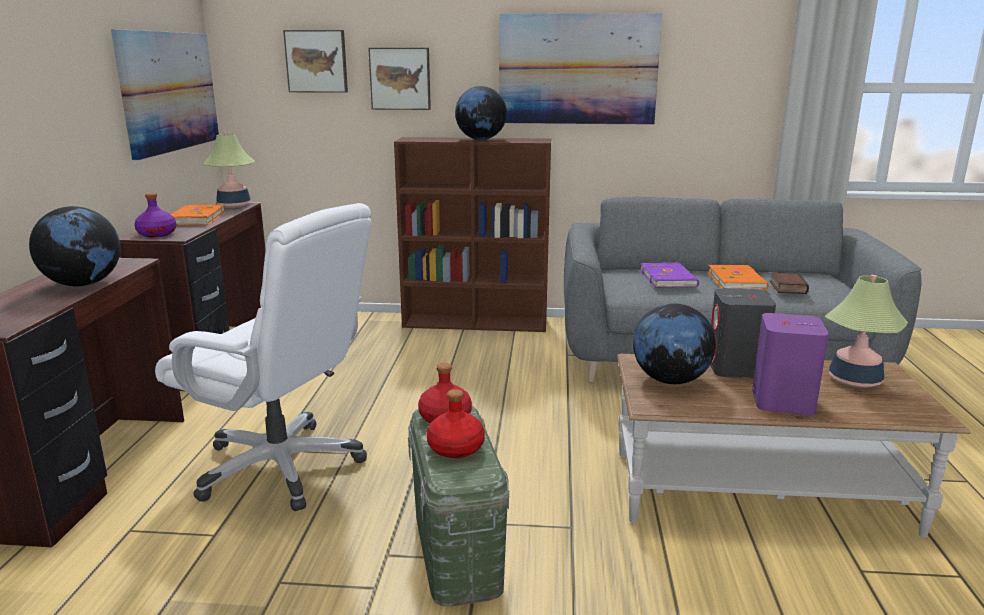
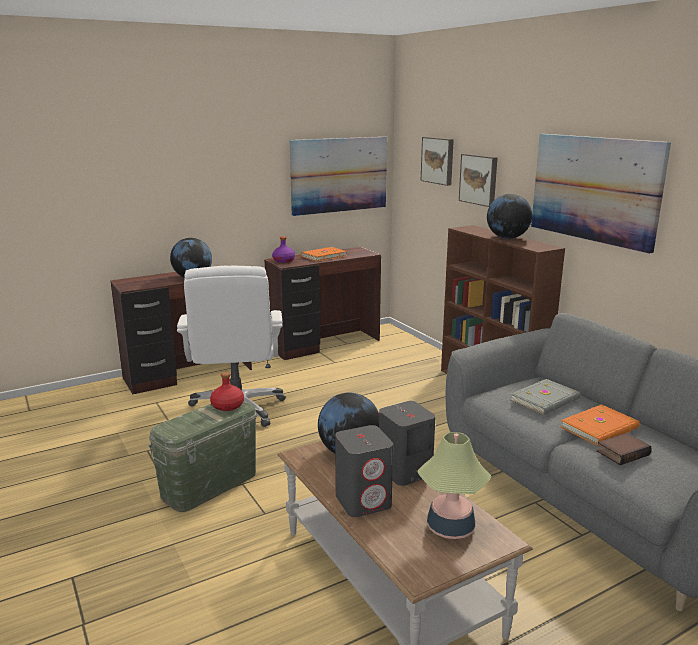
camera: 55 degrees right, 0 degrees up
table lamp [203,132,255,208] -> none
red bottle [427,389,485,458] -> none
purple book [640,262,699,288] -> grey book [510,379,581,415]
purple speaker [752,313,829,415] -> grey speaker [335,425,393,517]

